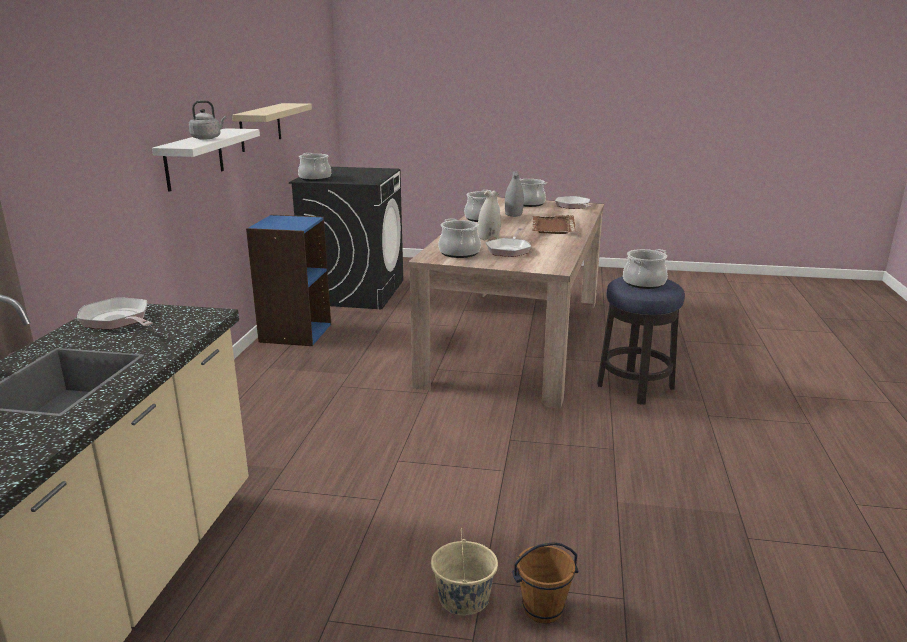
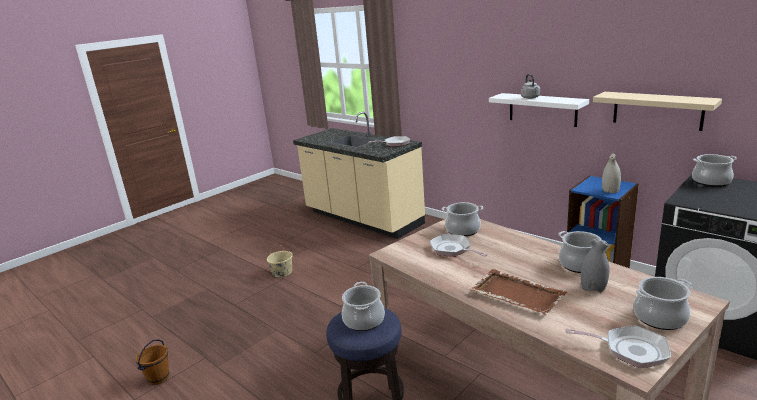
camera: 125 degrees right, 0 degrees up
white vase [478,190,501,240] -> white vase moved to [602,154,621,193]
brown bucket [512,542,579,624] -> brown bucket moved to [135,340,169,385]

